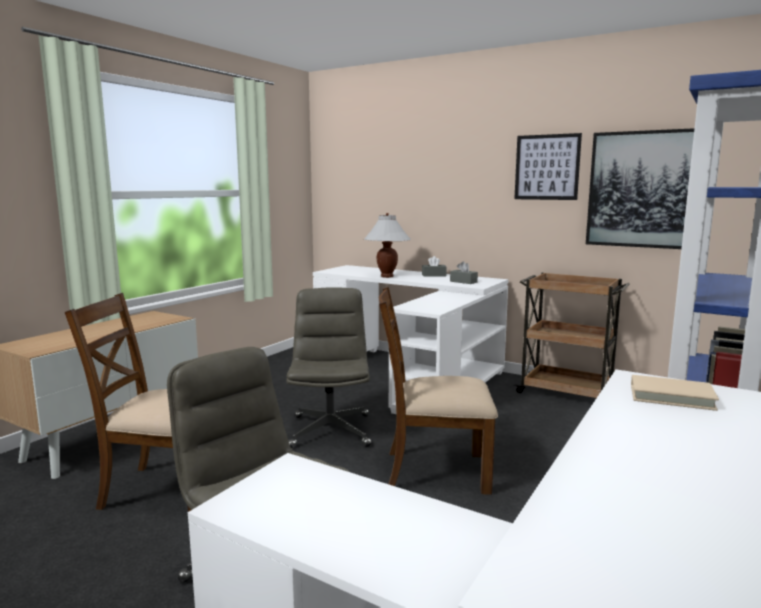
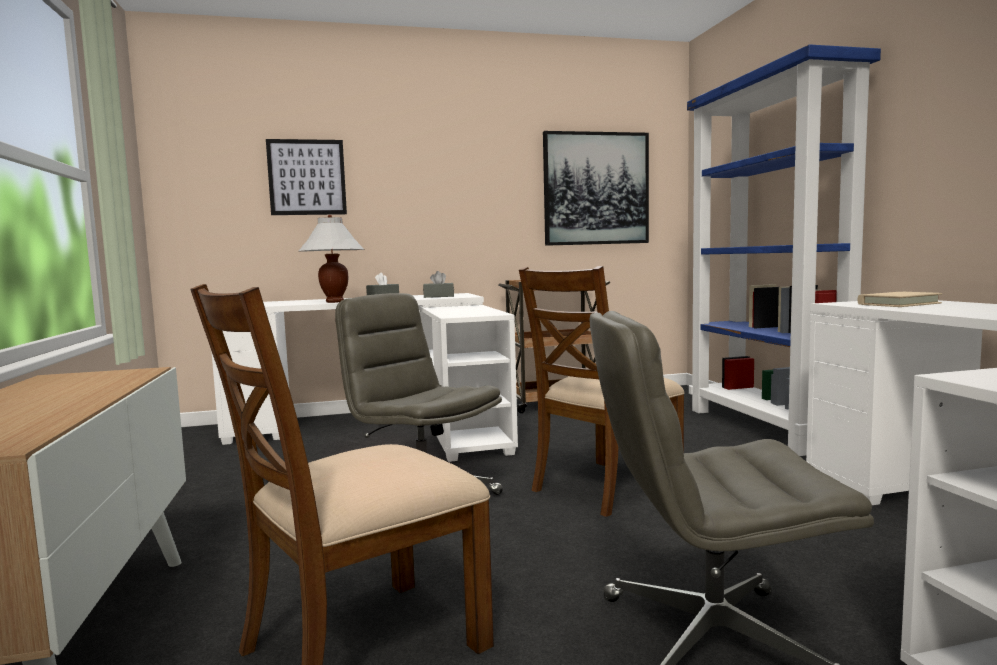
camera: 45 degrees left, 5 degrees down
picture [514,133,582,200] -> picture moved to [266,139,347,215]

